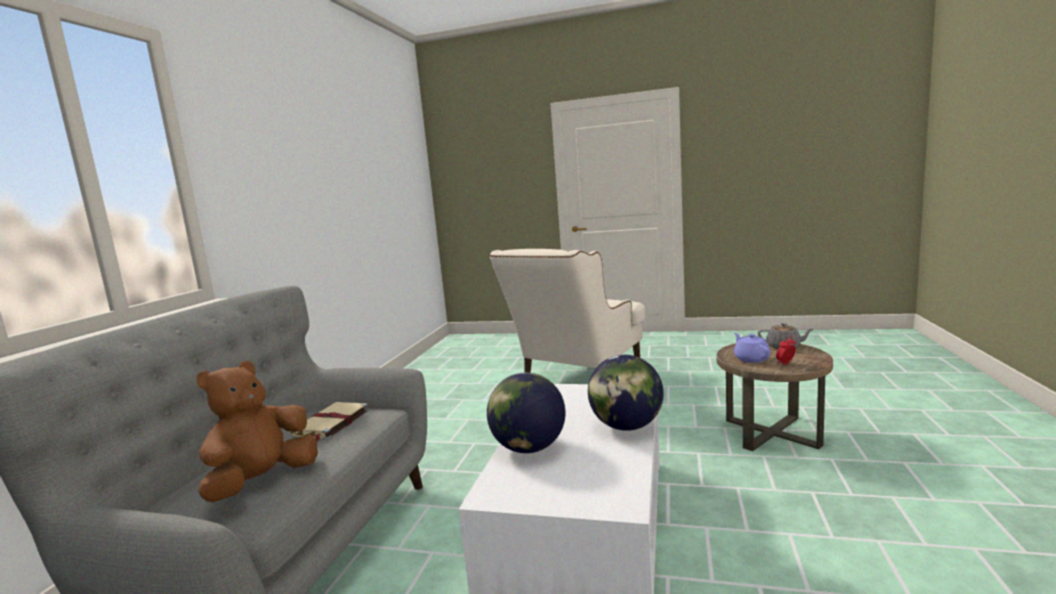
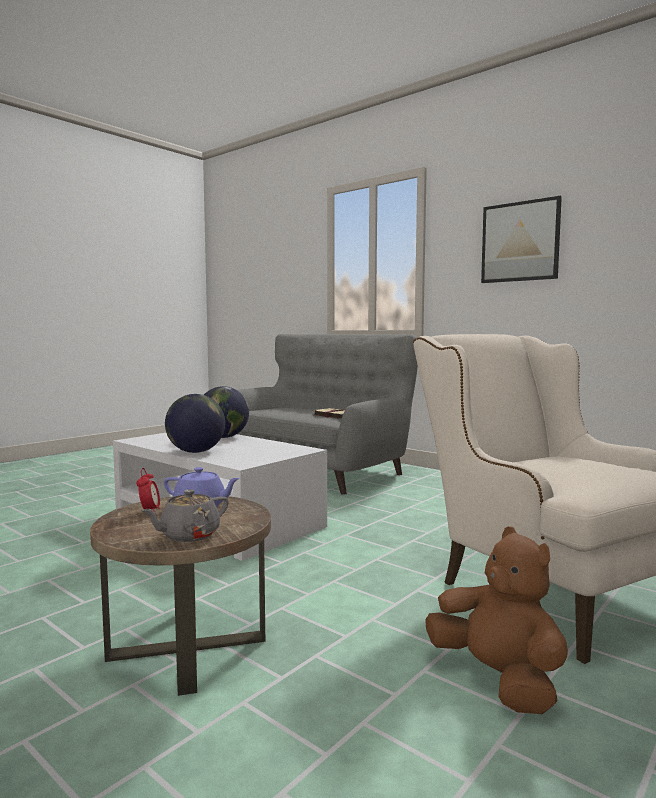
camera: 115 degrees right, 5 degrees down
brown plush toy [196,361,318,502] -> brown plush toy moved to [425,526,568,714]
none -> picture [481,196,562,283]

